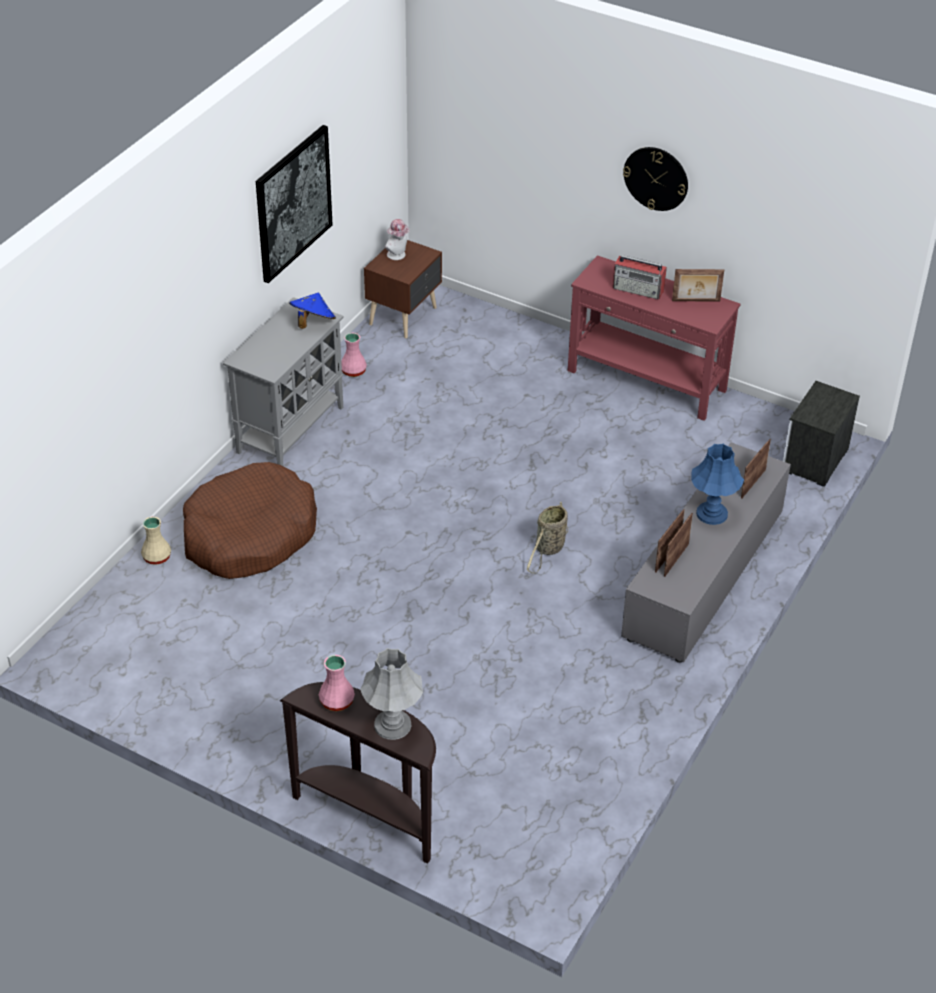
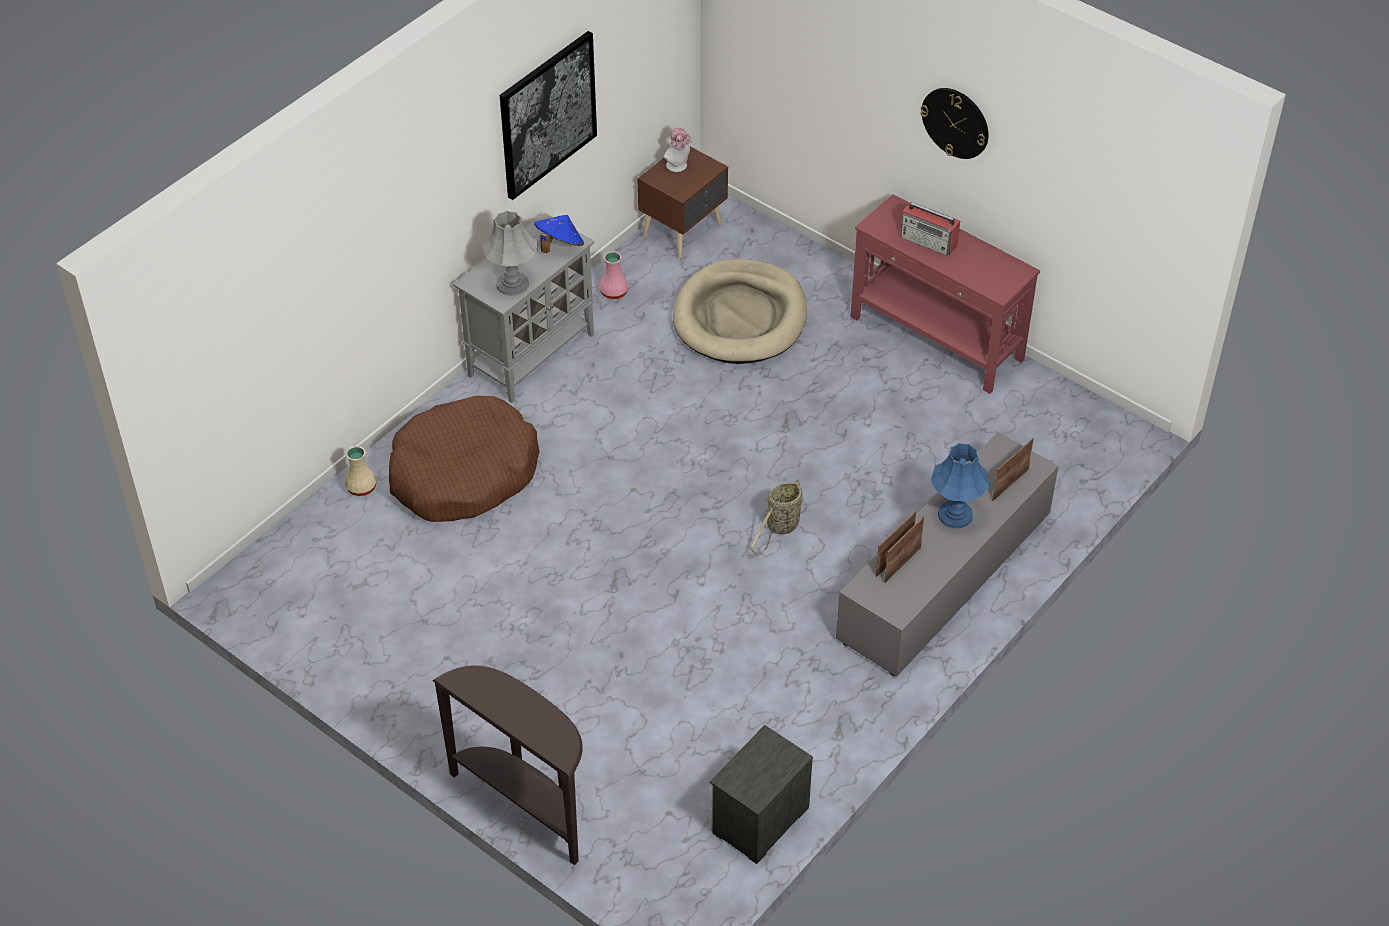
camera: 10 degrees right, 5 degrees up
pink vase [319,655,355,711] -> none
grey table lamp [360,648,423,740] -> grey table lamp moved to [482,211,537,296]
picture frame [672,269,724,302] -> none
nightstand [783,381,860,487] -> nightstand moved to [710,725,813,864]
none -> beige dog bed [673,259,807,364]

